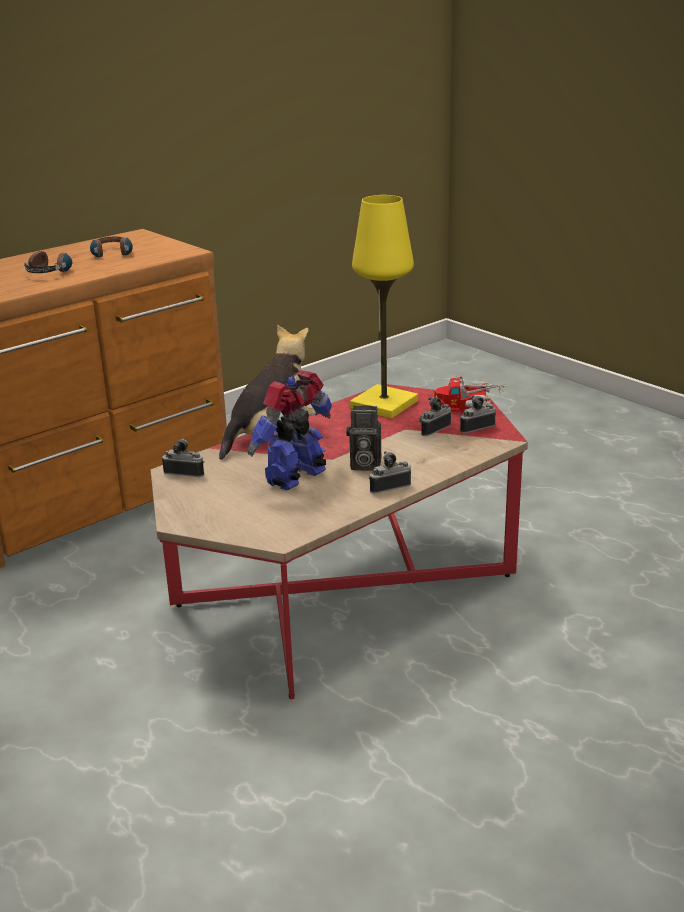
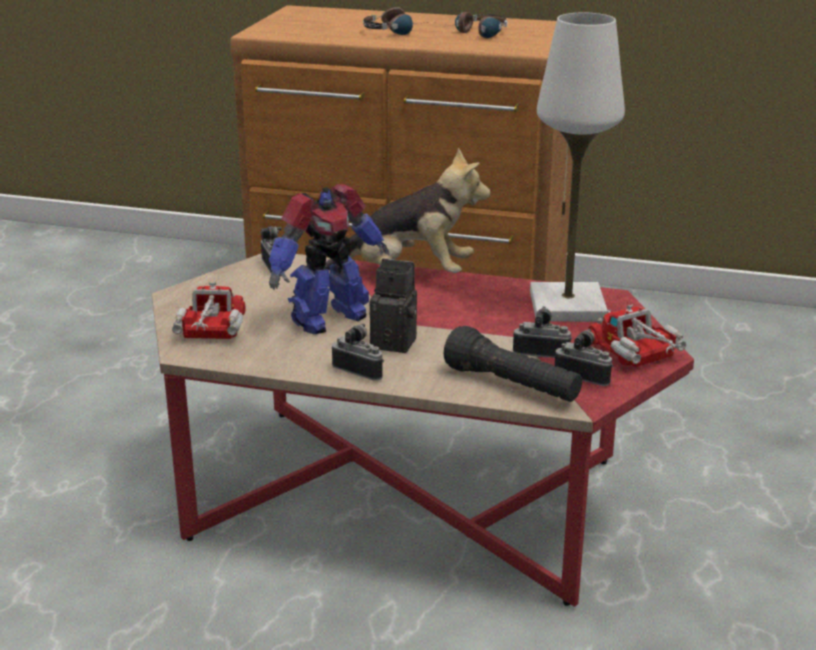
camera: 55 degrees right, 0 degrees up
toy robot [248,371,332,491] -> toy robot turned 135 degrees clockwise [269,184,389,334]
camera [346,405,381,471] -> camera turned 135 degrees clockwise [370,258,417,353]
yellow table lamp [350,195,418,419] -> white table lamp [530,13,625,322]
none -> toy truck [172,282,246,339]
none -> black flashlight [444,326,582,402]

